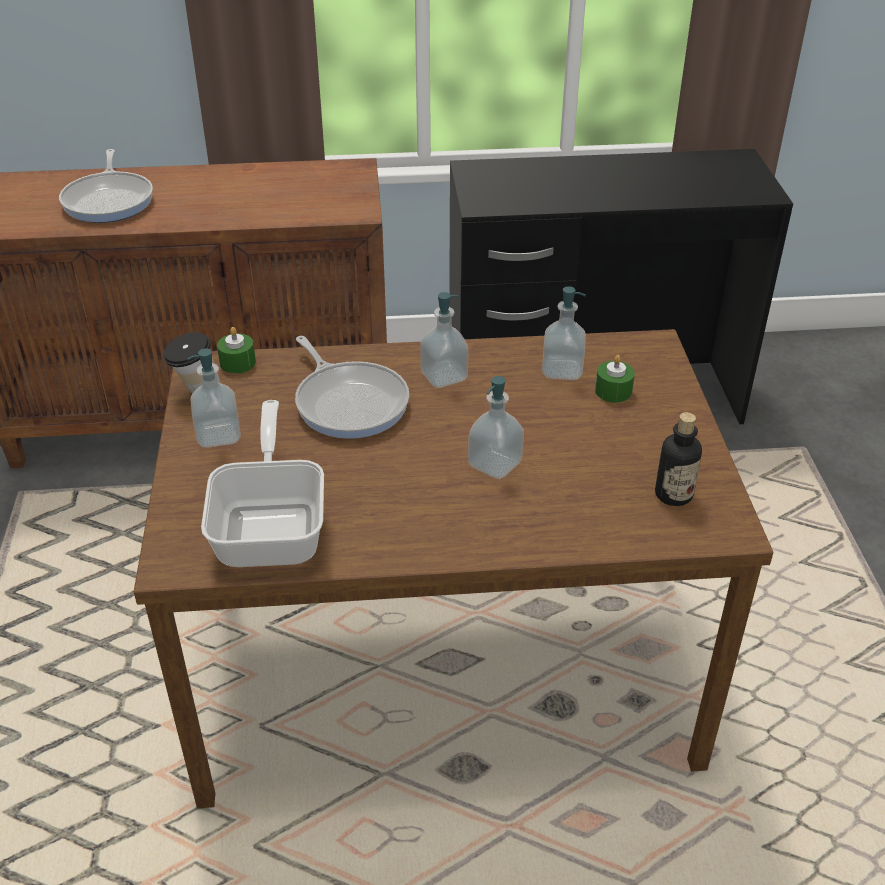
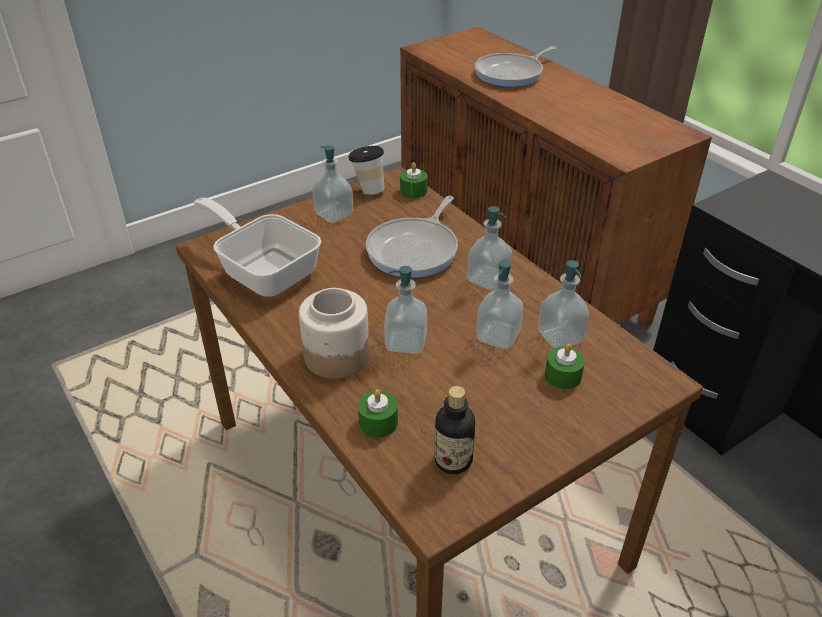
camera: 60 degrees right, 0 degrees up
frying pan [201,400,324,567] -> frying pan turned 105 degrees counterclockwise [194,198,321,297]
none -> jar [299,288,369,379]
none -> green candle [358,389,398,438]
none -> soap dispenser [476,260,524,349]

